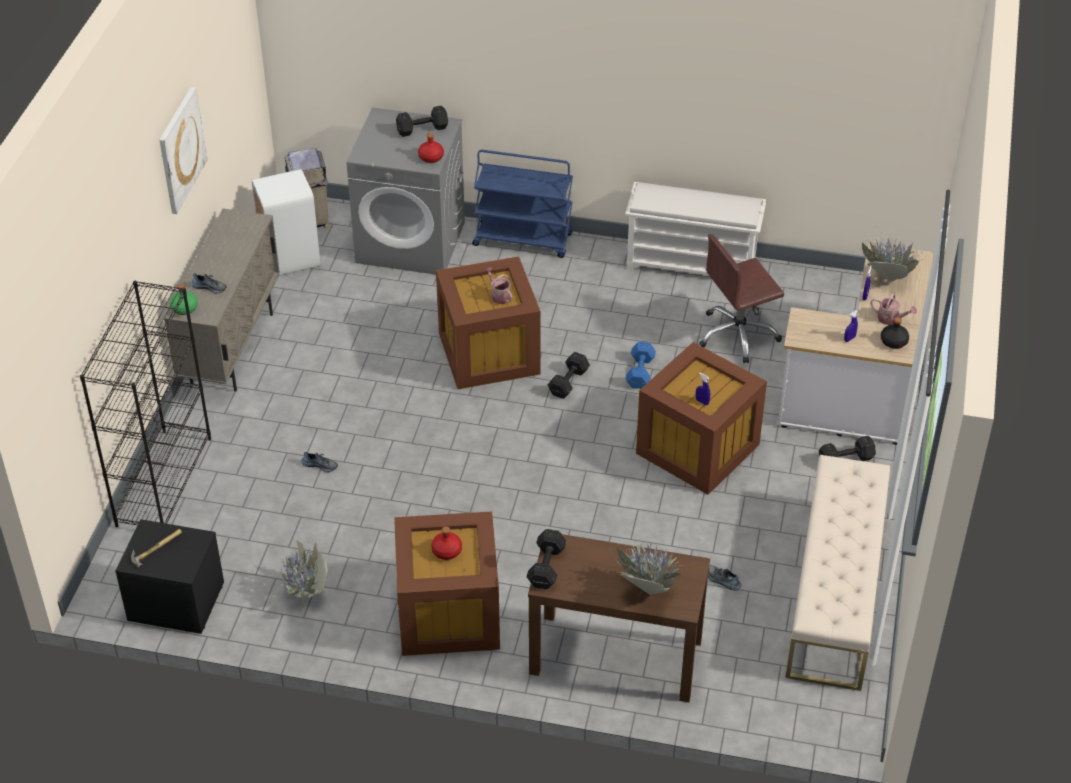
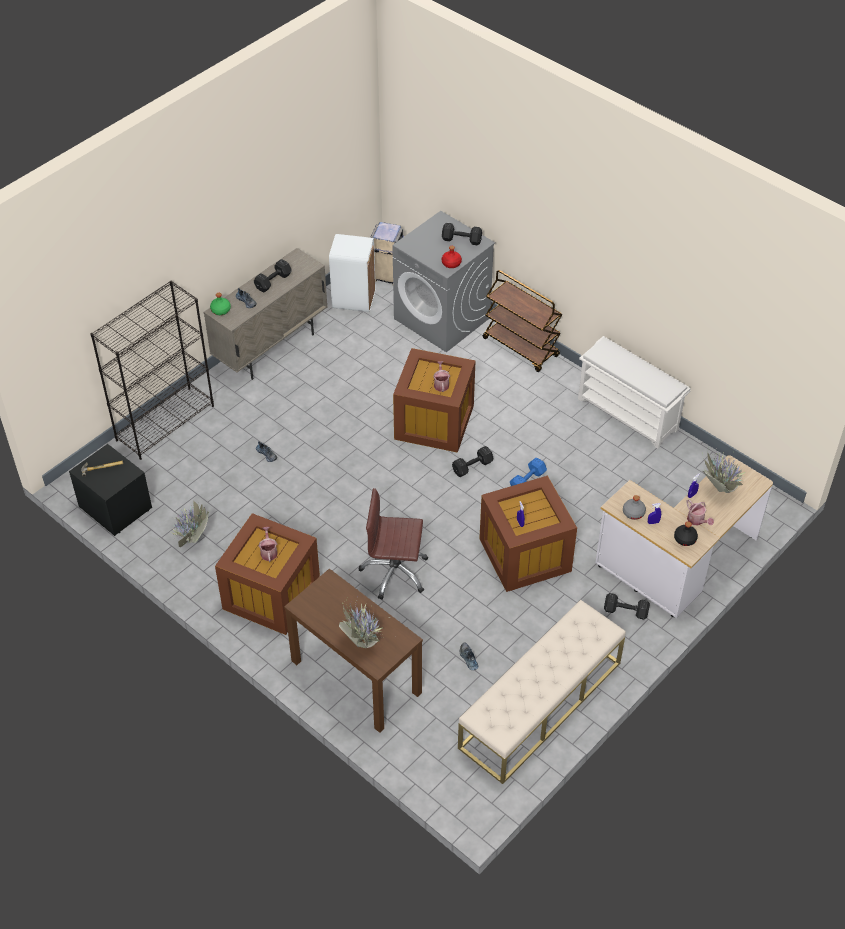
camera: 30 degrees right, 5 degrees up
picture [159,86,207,214] -> none
red bottle [431,527,462,560] -> watering can [259,527,278,562]
blue cart [472,150,573,258] -> brown cart [482,270,563,372]
black dumbbell [527,529,567,589] -> black dumbbell moved to [254,259,292,292]
brown office chair [699,234,784,363] -> brown office chair moved to [358,488,428,600]
none -> grey bottle [623,495,646,520]

